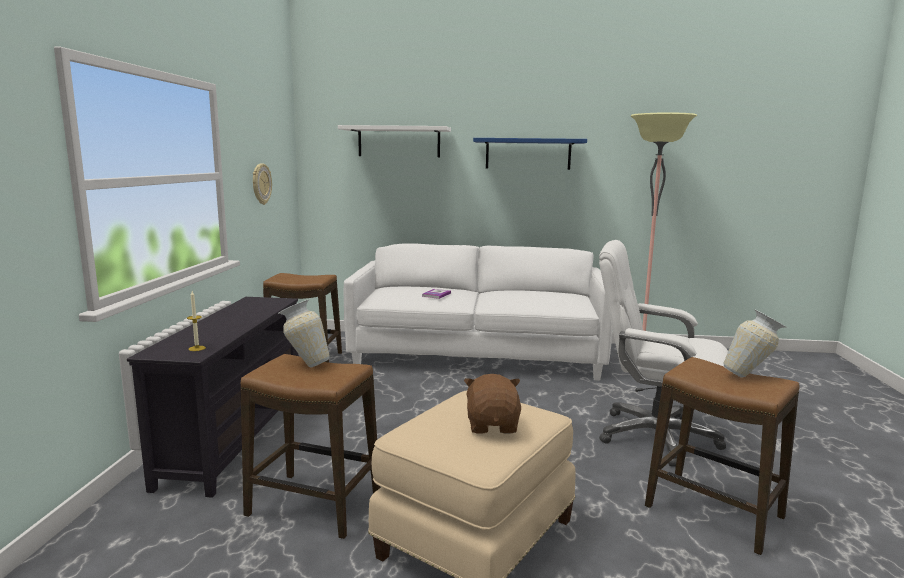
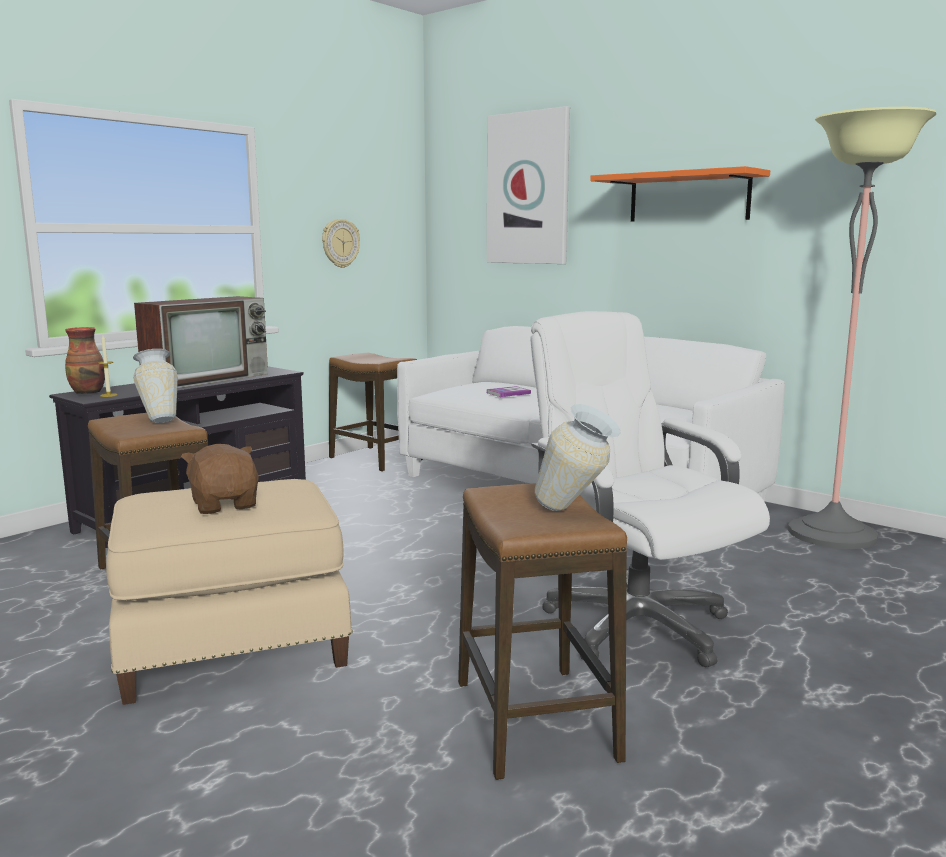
camera: 35 degrees right, 0 degrees up
white shelf [338,125,451,157] -> picture [487,106,570,264]
brown plush toy [464,374,521,434] -> brown plush toy turned 60 degrees counterclockwise [181,444,259,514]
blue shelf [473,138,587,170] -> orange shelf [590,166,770,222]
none -> vase [65,327,105,394]
none -> television [134,296,268,388]

